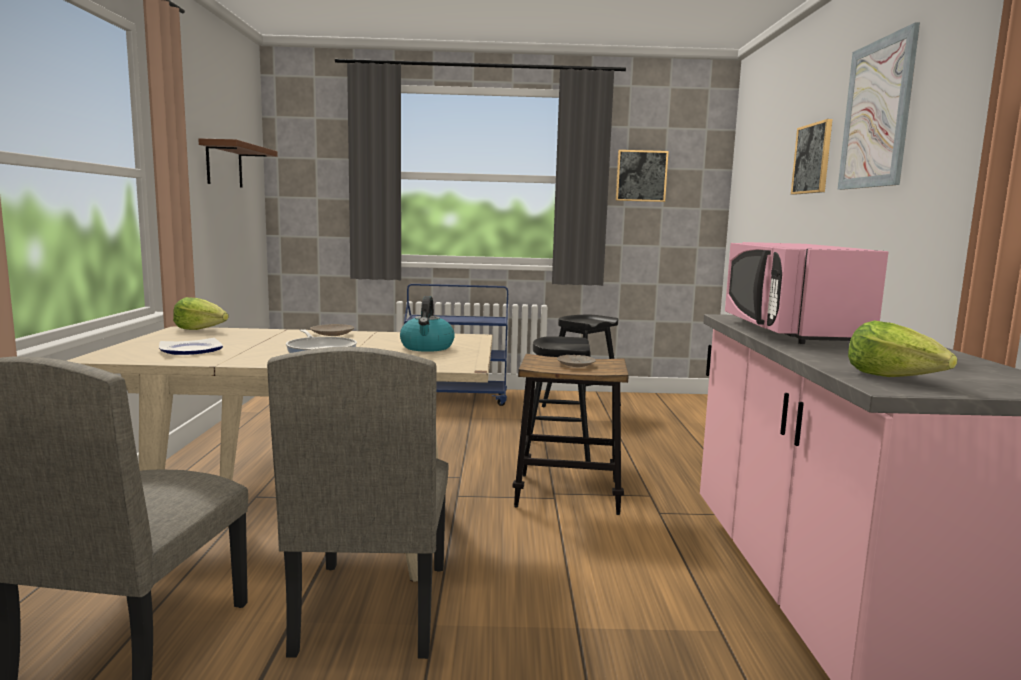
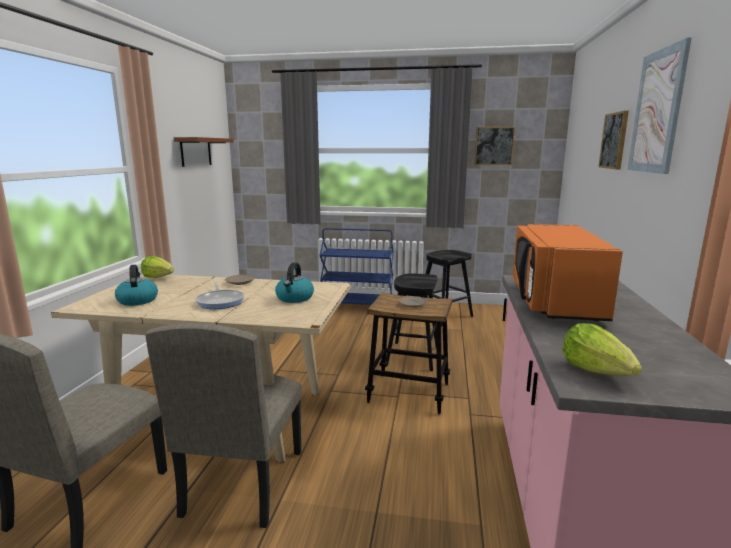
camera: 10 degrees right, 5 degrees up
plate [159,338,223,355] -> kettle [115,265,158,306]
pink microwave [725,242,888,344] -> orange microwave [513,224,623,321]

